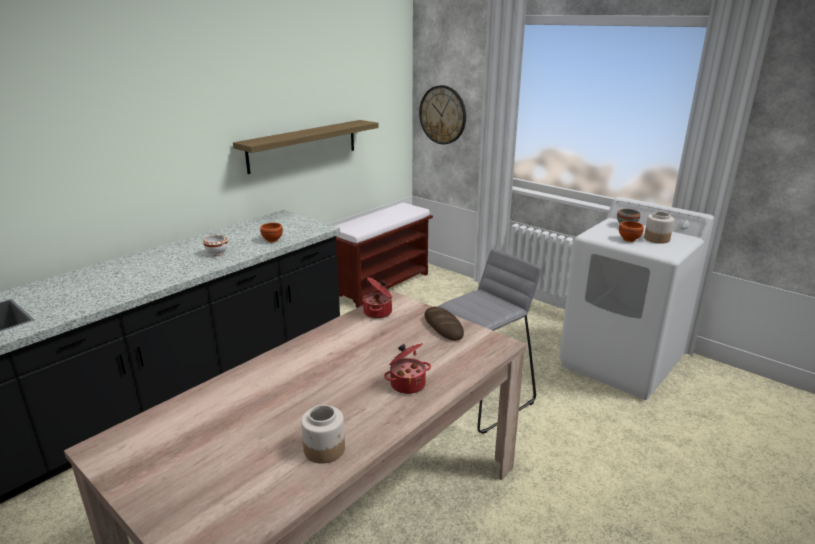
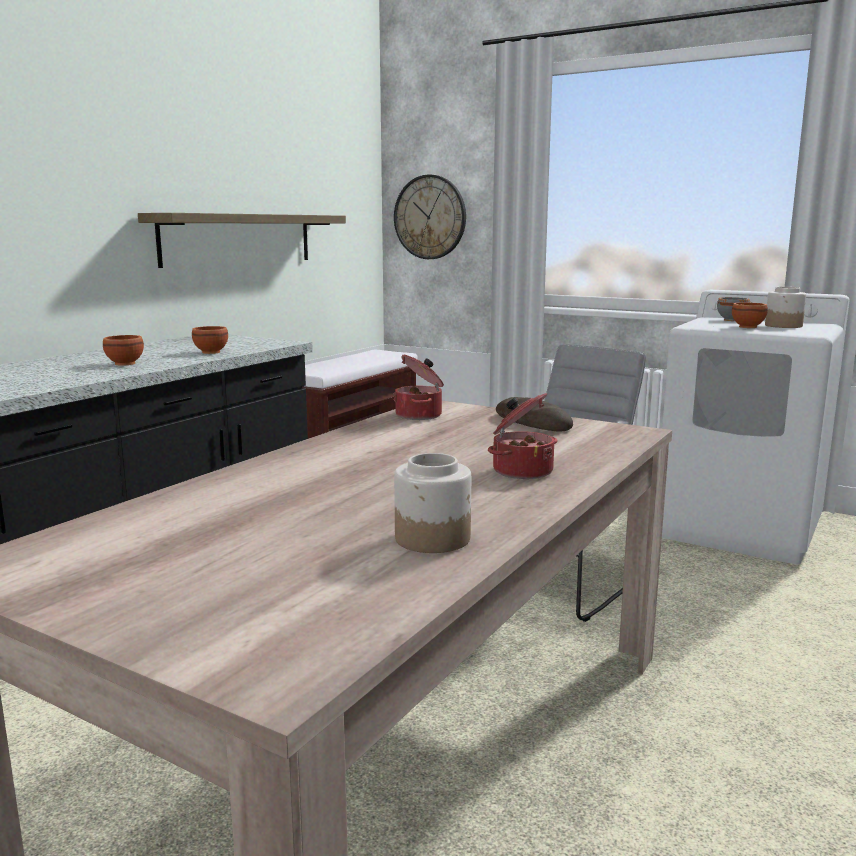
camera: 10 degrees left, 10 degrees down
white bowl [203,235,228,256] -> brown bowl [103,335,144,366]

